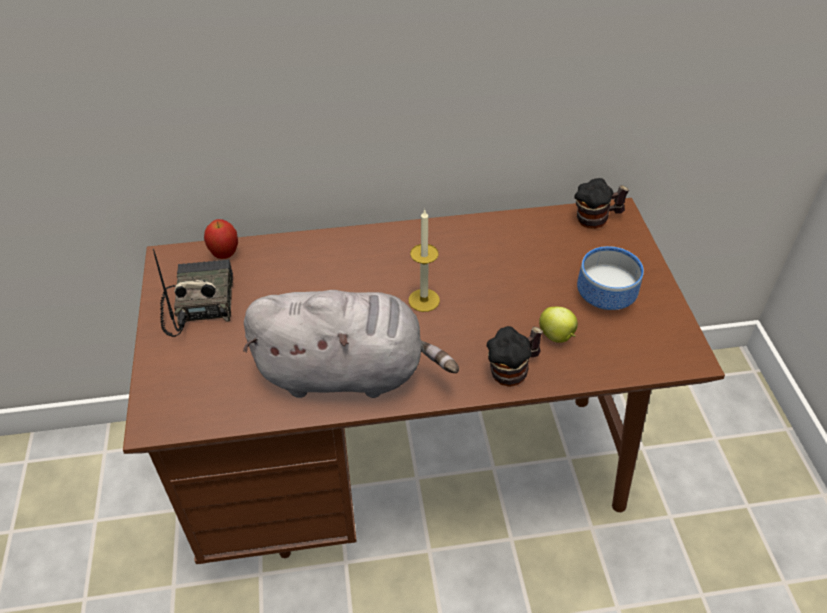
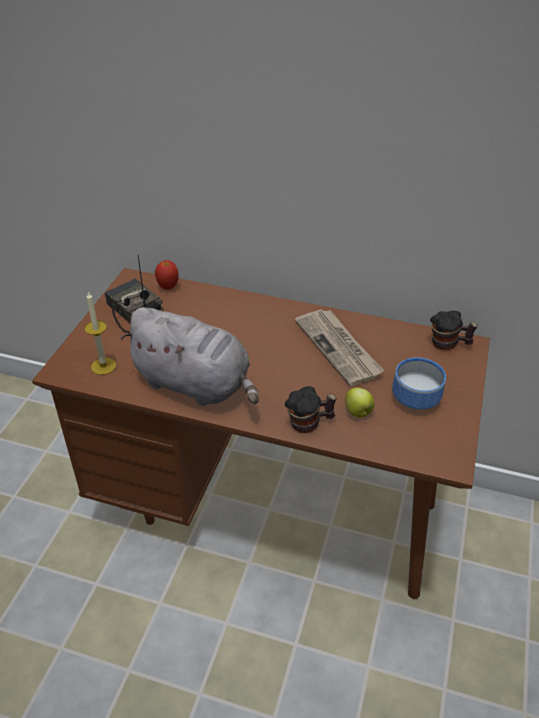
camera: 25 degrees right, 5 degrees down
radio [153,249,233,337] -> radio turned 60 degrees counterclockwise [105,254,163,333]
candle [409,209,440,312] -> candle moved to [84,292,116,375]
none -> newspaper [295,309,384,386]

